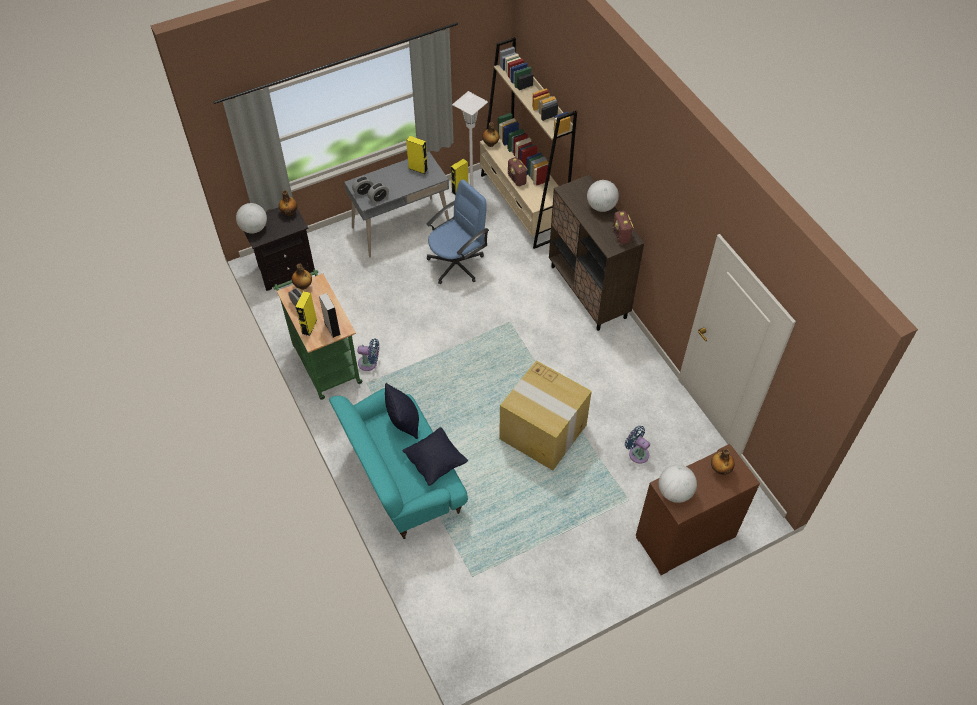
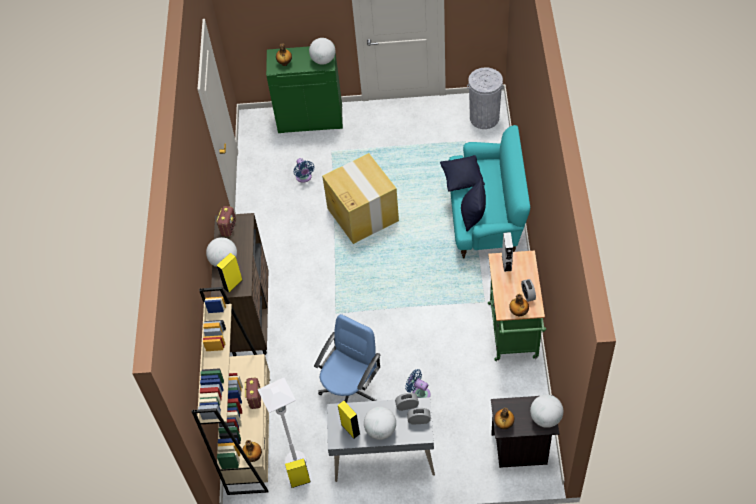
camera: 150 degrees left, 0 degrees up
yellow speaker [295,291,317,336] -> yellow speaker moved to [216,253,242,293]
blue fan [358,338,379,371] -> blue fan moved to [405,369,431,398]
blue office chair [427,179,489,284] -> blue office chair turned 135 degrees clockwise [314,314,380,403]
brown cabinet [636,444,760,575] -> green cabinet [266,45,343,133]
none -> globe [364,407,396,440]
none -> grey trash can [467,67,504,129]

